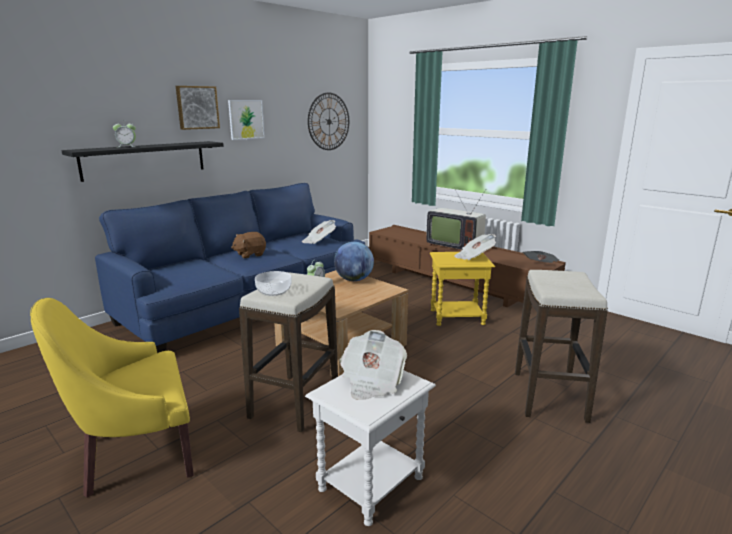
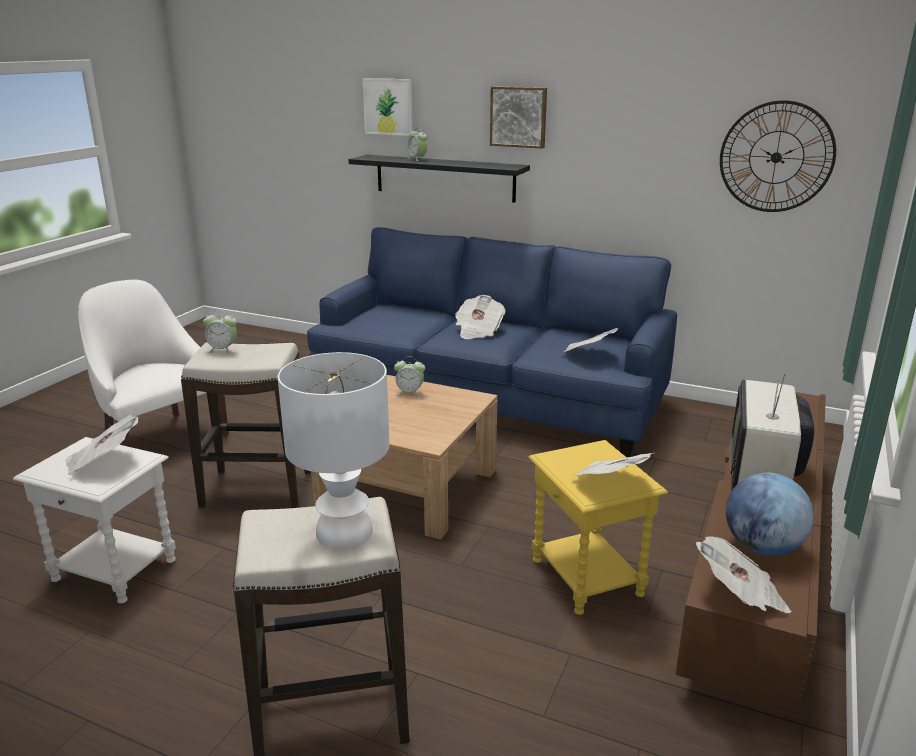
camera: 70 degrees right, 5 degrees up
yellow armchair [30,298,194,498] -> white armchair [78,280,229,447]
picture [228,100,265,140] -> picture moved to [363,78,413,136]
brown plush toy [231,232,266,258] -> newspaper [455,295,506,339]
bowl [255,271,292,296] -> alarm clock [203,310,237,354]
globe [334,242,374,281] -> globe moved to [726,473,814,556]
none -> white table lamp [278,352,390,549]

